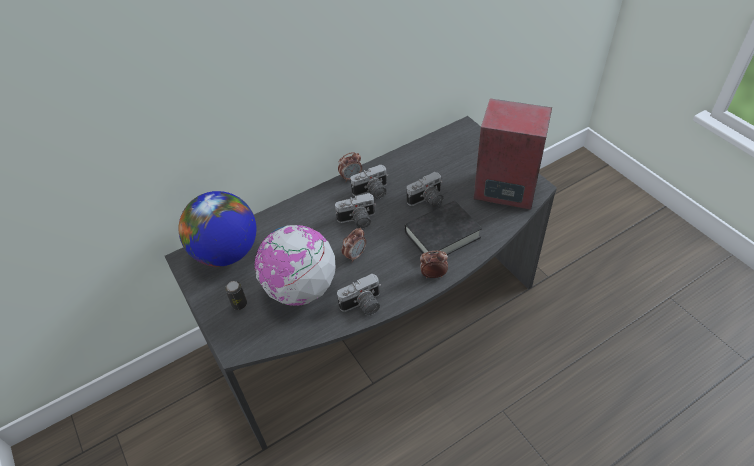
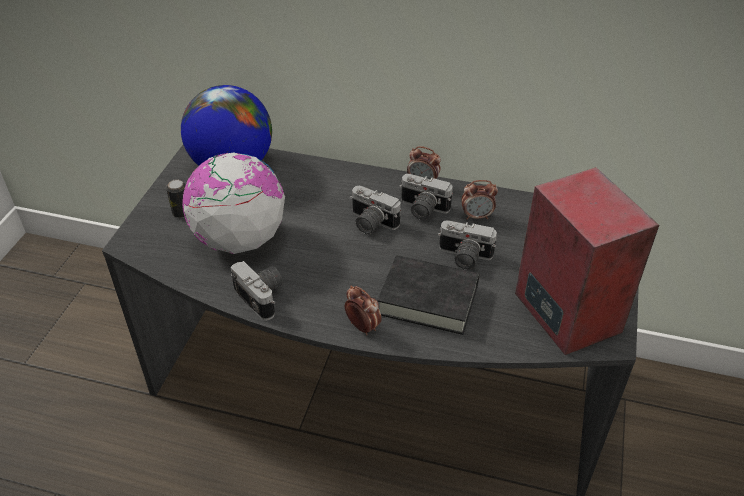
camera: 45 degrees right, 5 degrees down
camera [337,274,381,315] -> camera turned 150 degrees counterclockwise [231,261,283,320]
alarm clock [342,228,366,262] -> alarm clock moved to [462,180,498,219]

